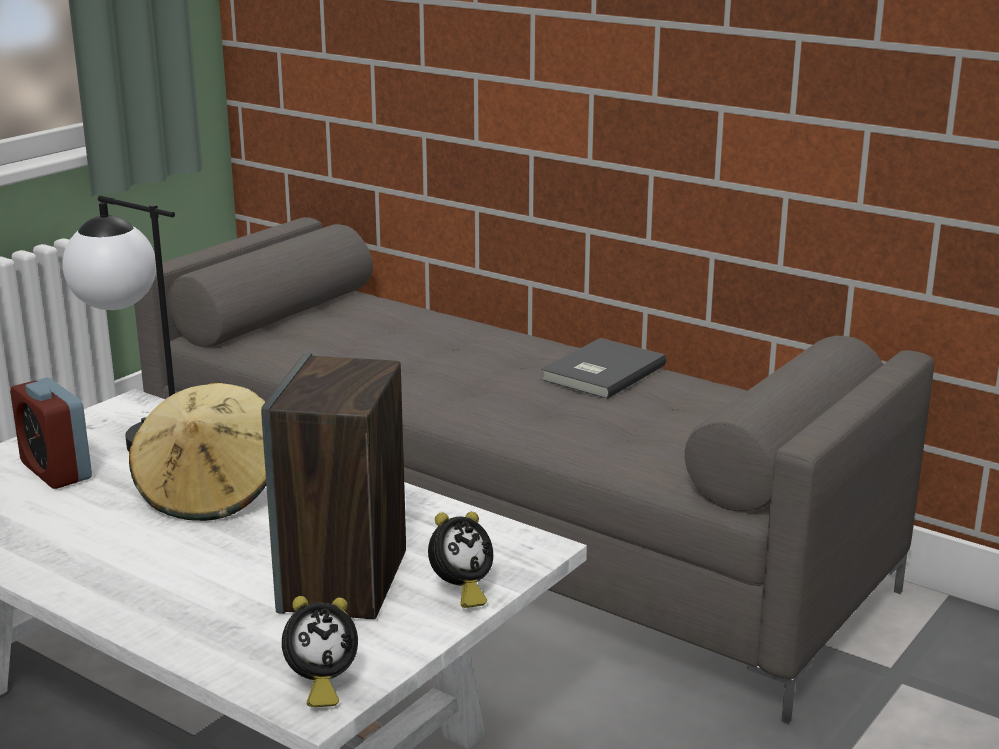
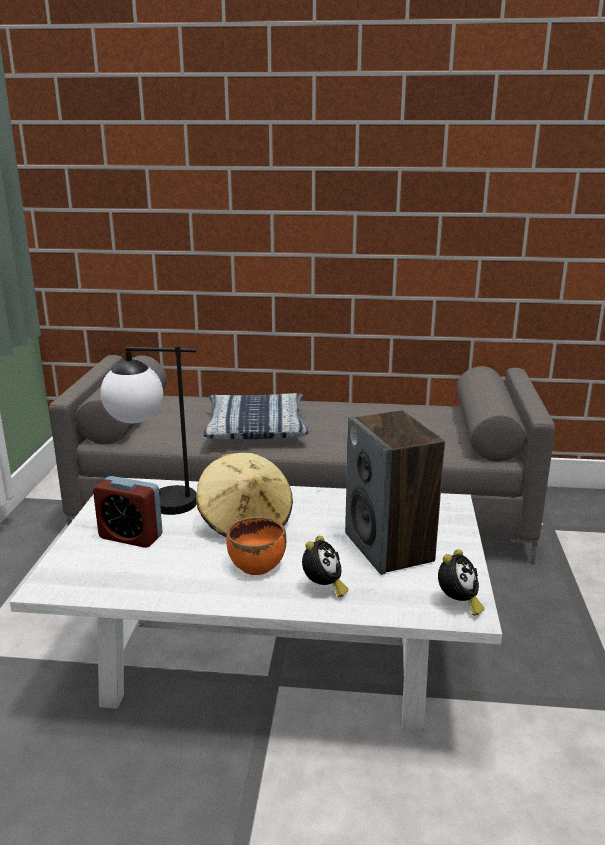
camera: 30 degrees left, 0 degrees up
alarm clock [428,512,493,608] -> alarm clock moved to [302,536,348,598]
grey book [541,338,667,399] -> none
none -> pillow [203,393,309,439]
none -> orange bowl [226,517,286,575]

